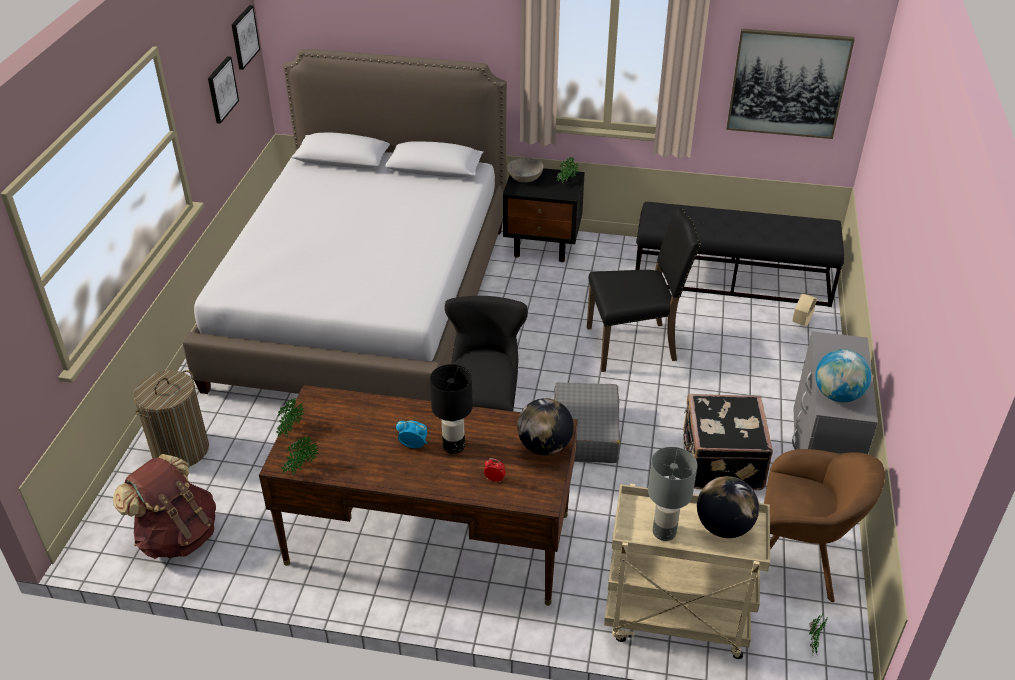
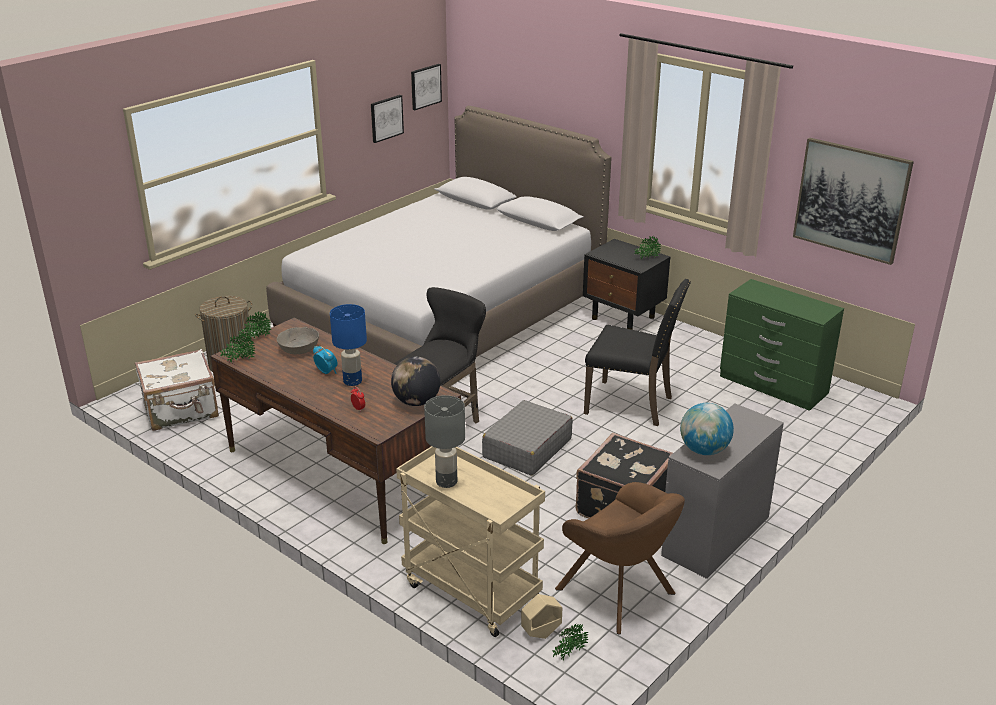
camera: 30 degrees right, 10 degrees down
brown backpack [113,454,216,559] -> white suitcase [135,349,219,431]
black table lamp [430,364,473,454] -> blue table lamp [330,304,367,386]
grey bowl [507,157,544,183] -> grey bowl moved to [277,327,319,354]
black bench [636,202,844,307] -> green dresser [720,279,844,411]
globe [697,476,759,538] -> none
beige planter [792,294,817,326] -> beige planter moved to [521,594,562,639]

